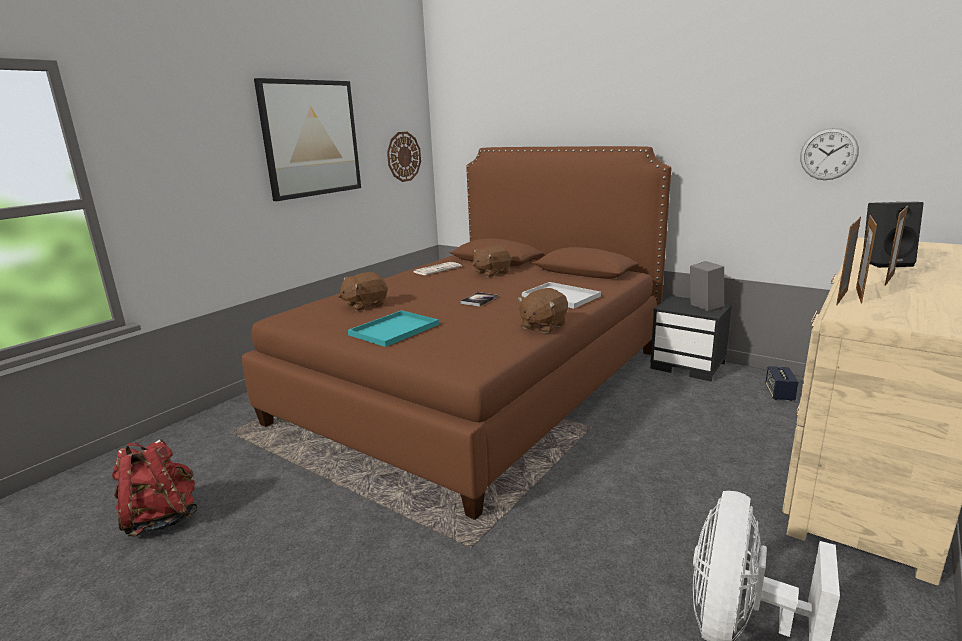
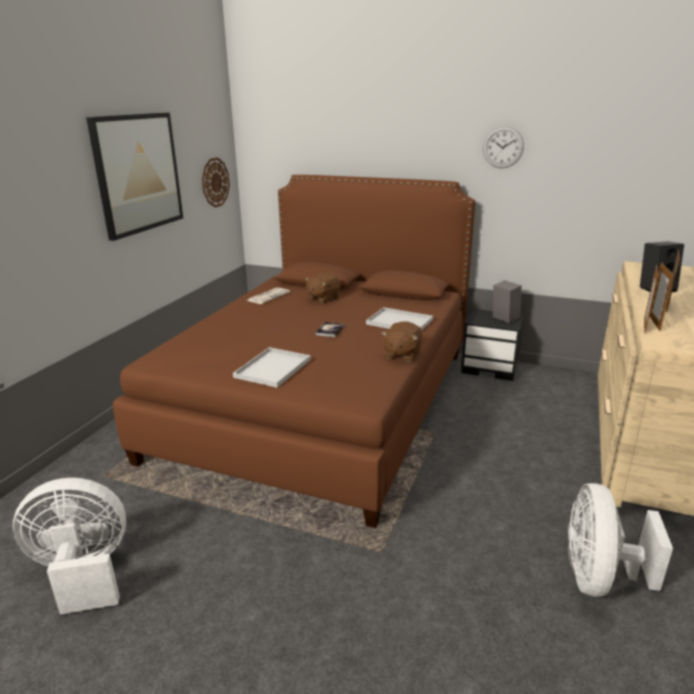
camera: 15 degrees left, 5 degrees up
red backpack [112,439,198,537] -> white fan [13,478,126,614]
brown plush toy [338,272,387,311] -> none
turquoise tray [348,310,439,347] -> white tray [233,347,311,388]
speaker [765,366,798,401] -> none
wall clock [800,128,859,180] -> wall clock moved to [483,126,524,168]

